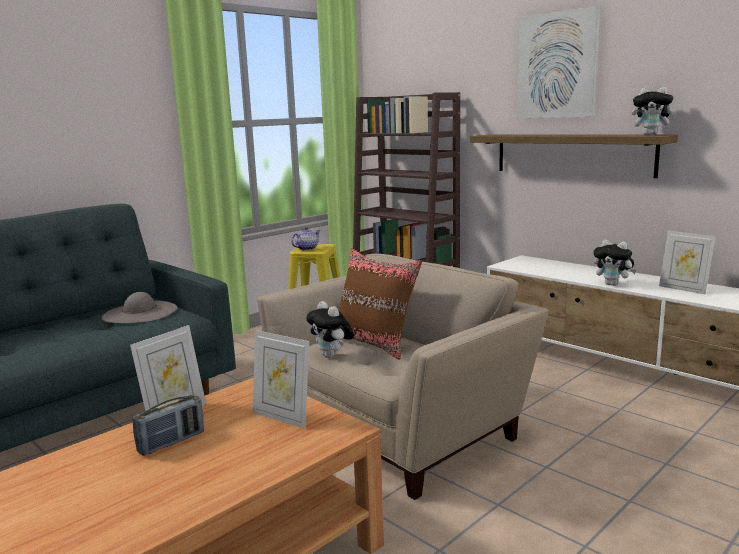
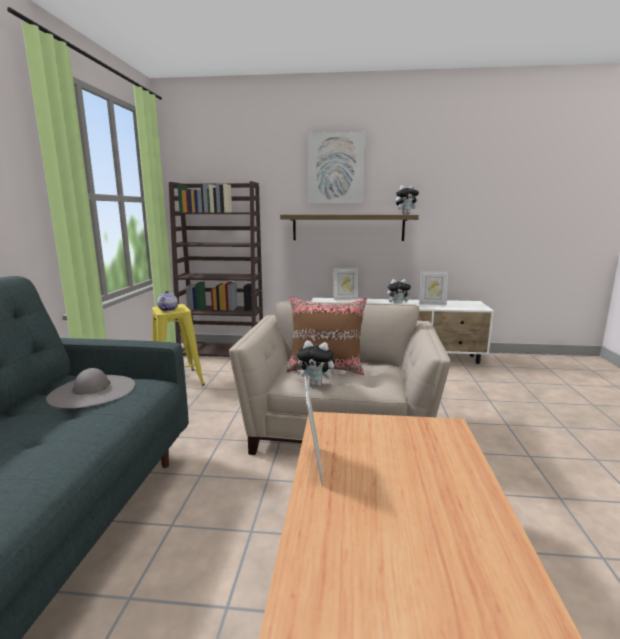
camera: 40 degrees left, 0 degrees up
radio [132,395,204,456] -> none
picture frame [253,330,309,429] -> picture frame moved to [333,268,358,300]

